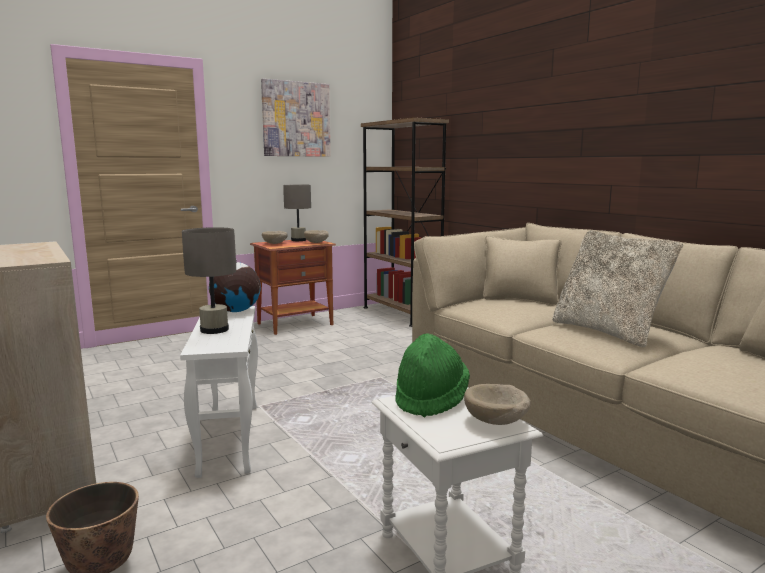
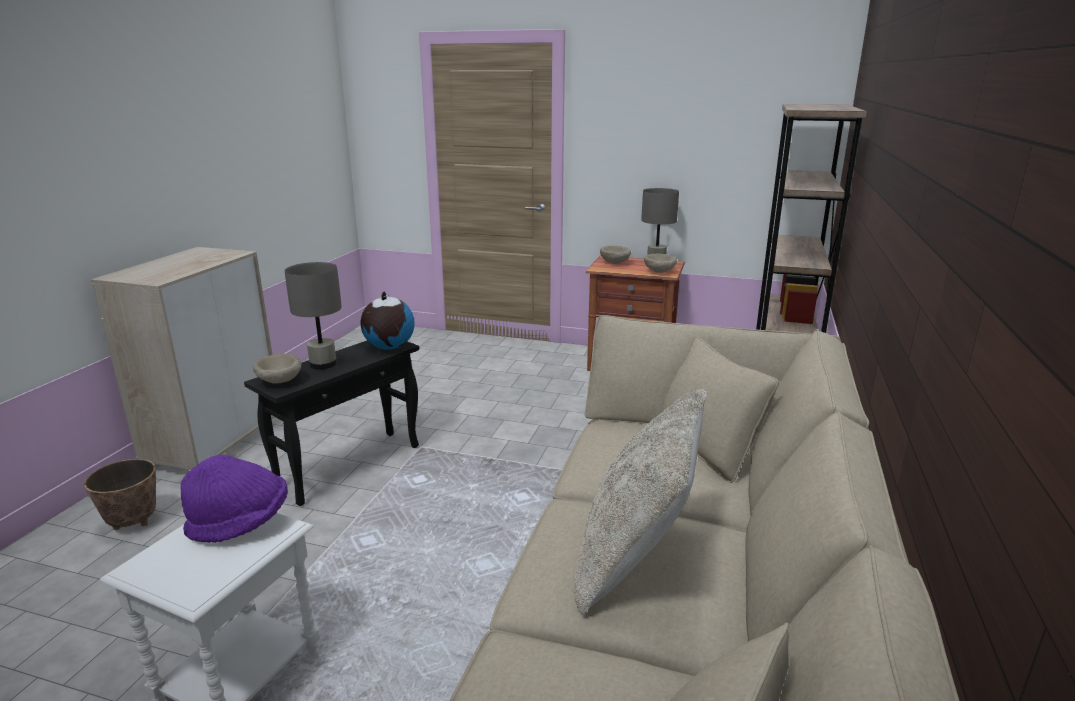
camera: 50 degrees right, 10 degrees up
white side table [180,306,258,478] -> black side table [244,341,419,506]
picture [261,79,331,157] -> none
green hat [395,333,470,417] -> purple hat [181,455,288,543]
beige bowl [464,384,530,425] -> beige bowl moved to [253,354,301,384]

